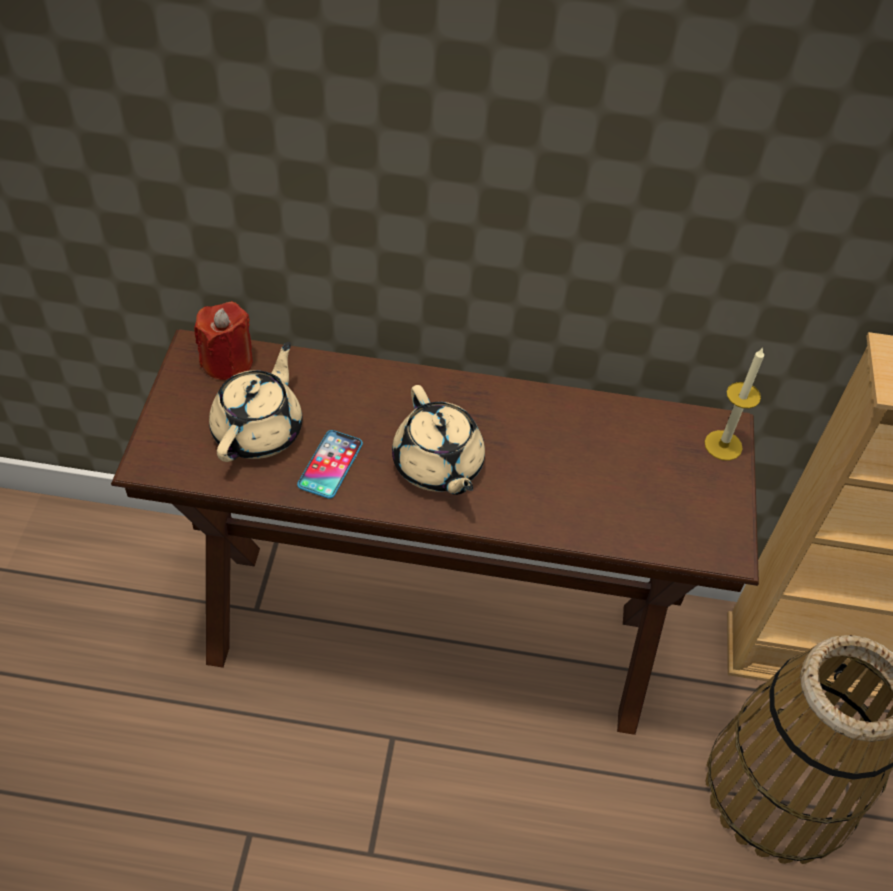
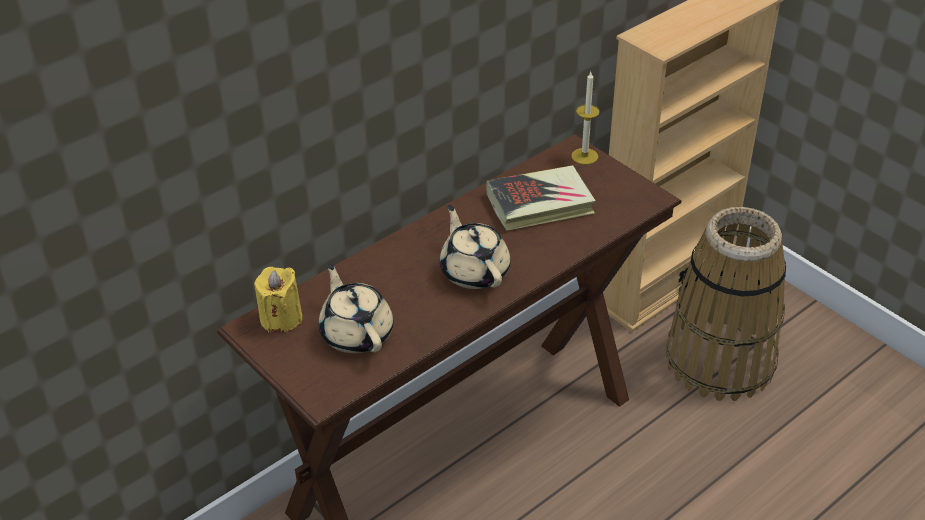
camera: 45 degrees left, 10 degrees down
red candle [194,301,253,380] -> yellow candle [254,267,302,333]
phone [297,430,363,499] -> none
beige teapot [392,385,485,495] -> beige teapot turned 135 degrees counterclockwise [440,205,511,289]
none -> book [486,165,596,231]

